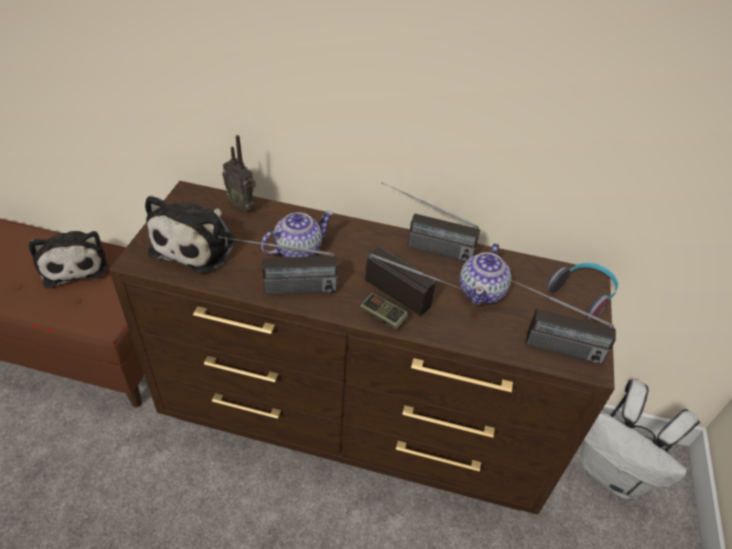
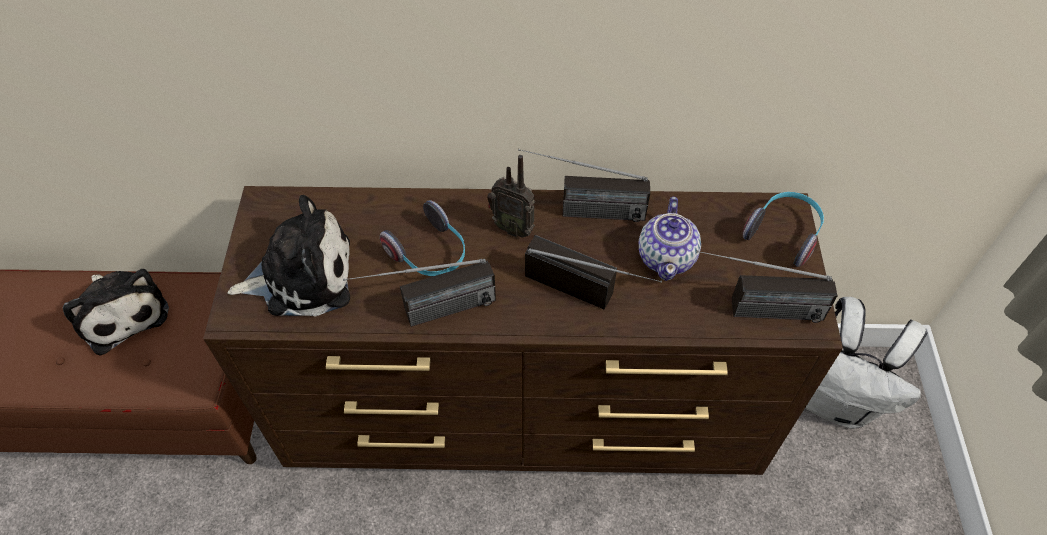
camera: 10 degrees left, 10 degrees up
plush toy [145,195,235,273] -> plush toy turned 105 degrees counterclockwise [227,195,350,317]
radio [222,135,256,212] -> radio moved to [487,155,535,238]
teapot [261,211,333,257] -> headphones [380,200,465,276]
game controller [360,293,408,329] -> none

